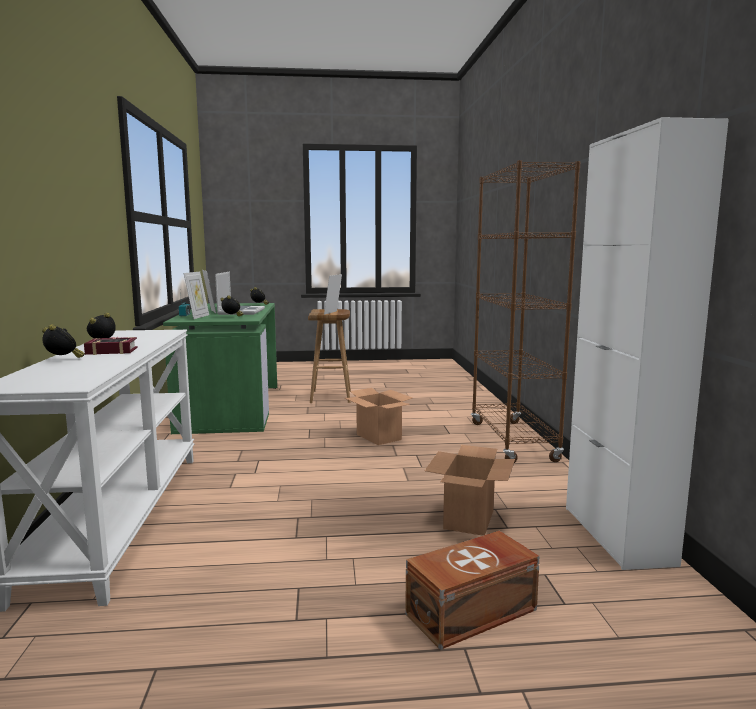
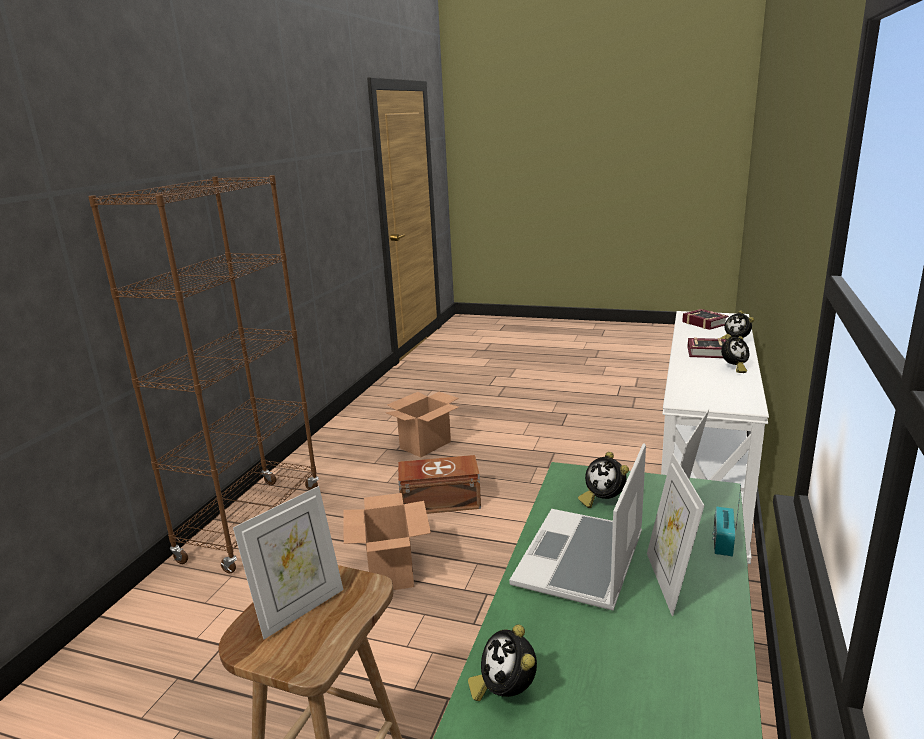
camera: 155 degrees left, 10 degrees up
brown storage box [405,531,540,650] -> brown storage box moved to [398,455,481,514]
white cabinet [566,117,729,570] -> none
none -> book [682,309,729,330]

